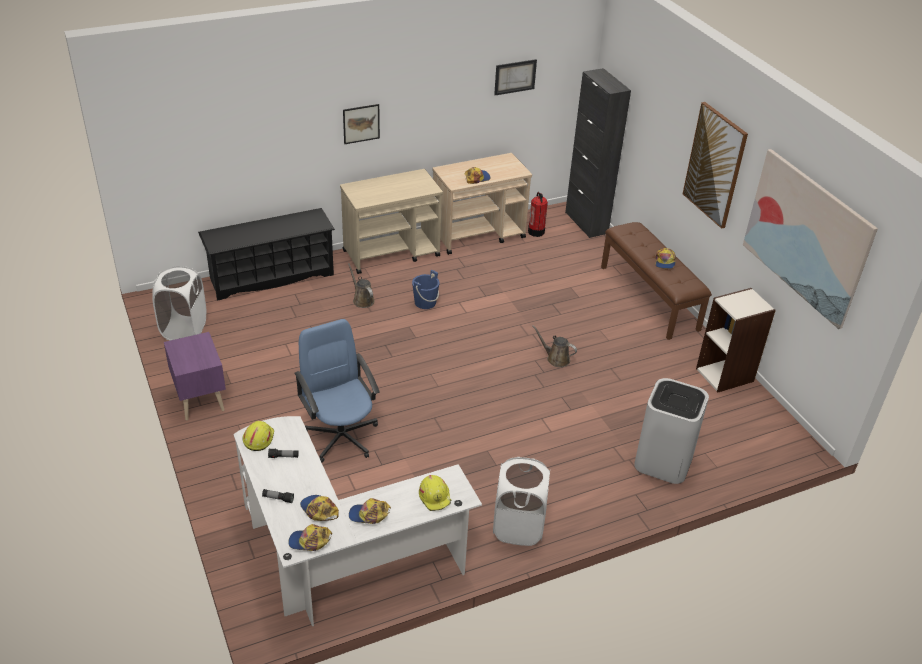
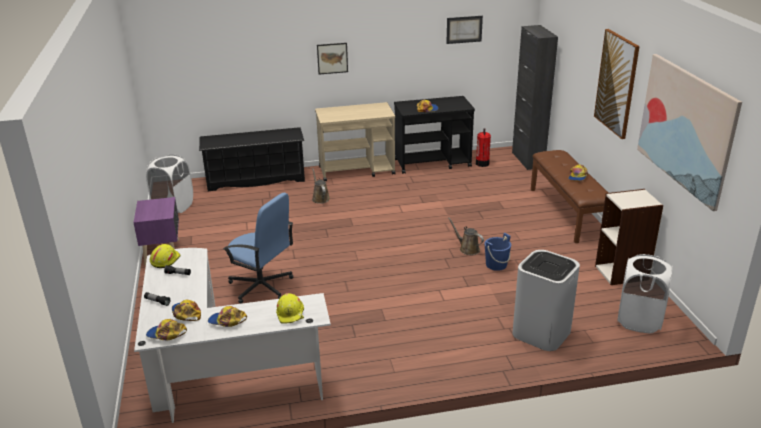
camera: 15 degrees right, 10 degrees down
blue office chair [294,319,380,463] -> blue office chair turned 135 degrees clockwise [223,193,293,304]
blue bucket [412,270,440,309] -> blue bucket moved to [484,233,511,271]
beige cart [433,153,532,255] -> black cart [394,96,475,174]
white laundry basket [493,457,550,546] -> white laundry basket moved to [617,254,672,333]

